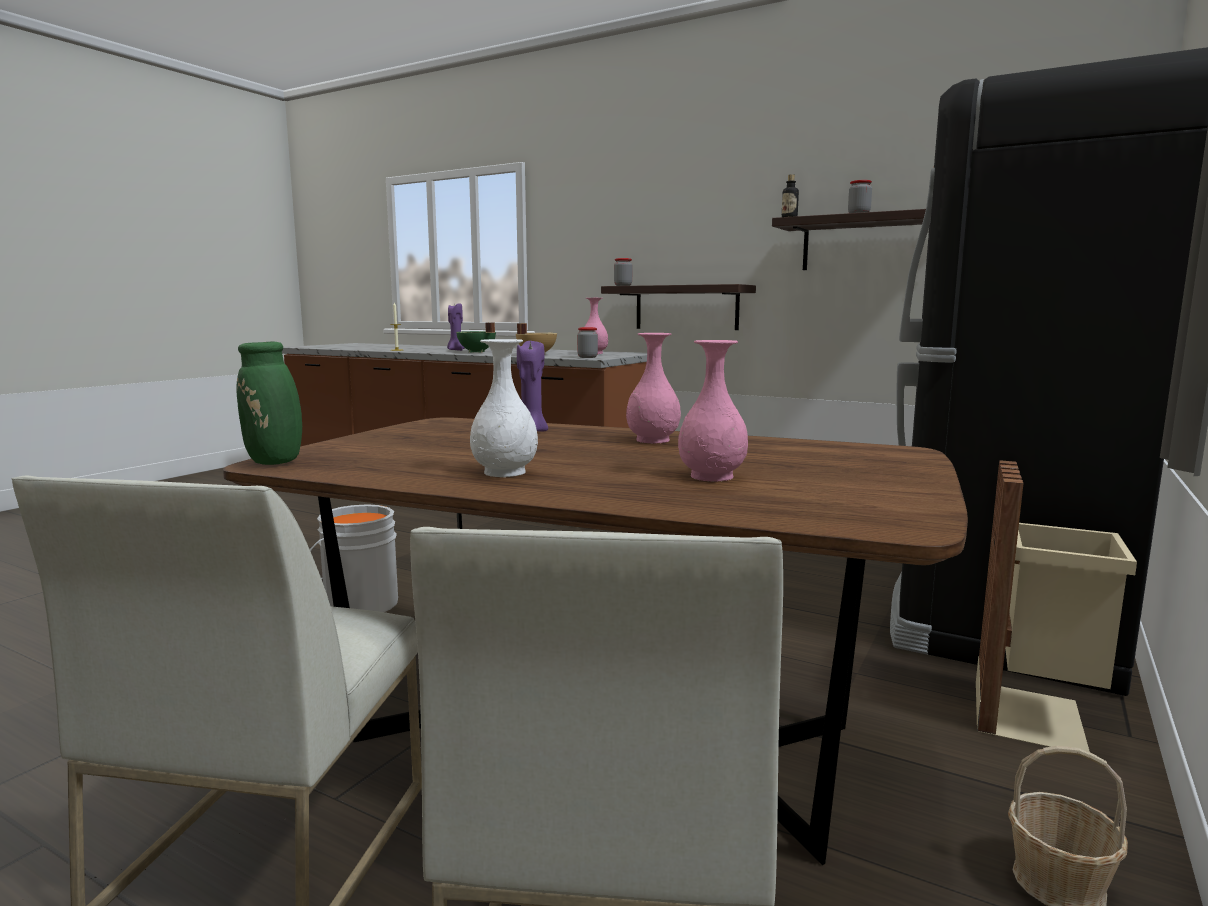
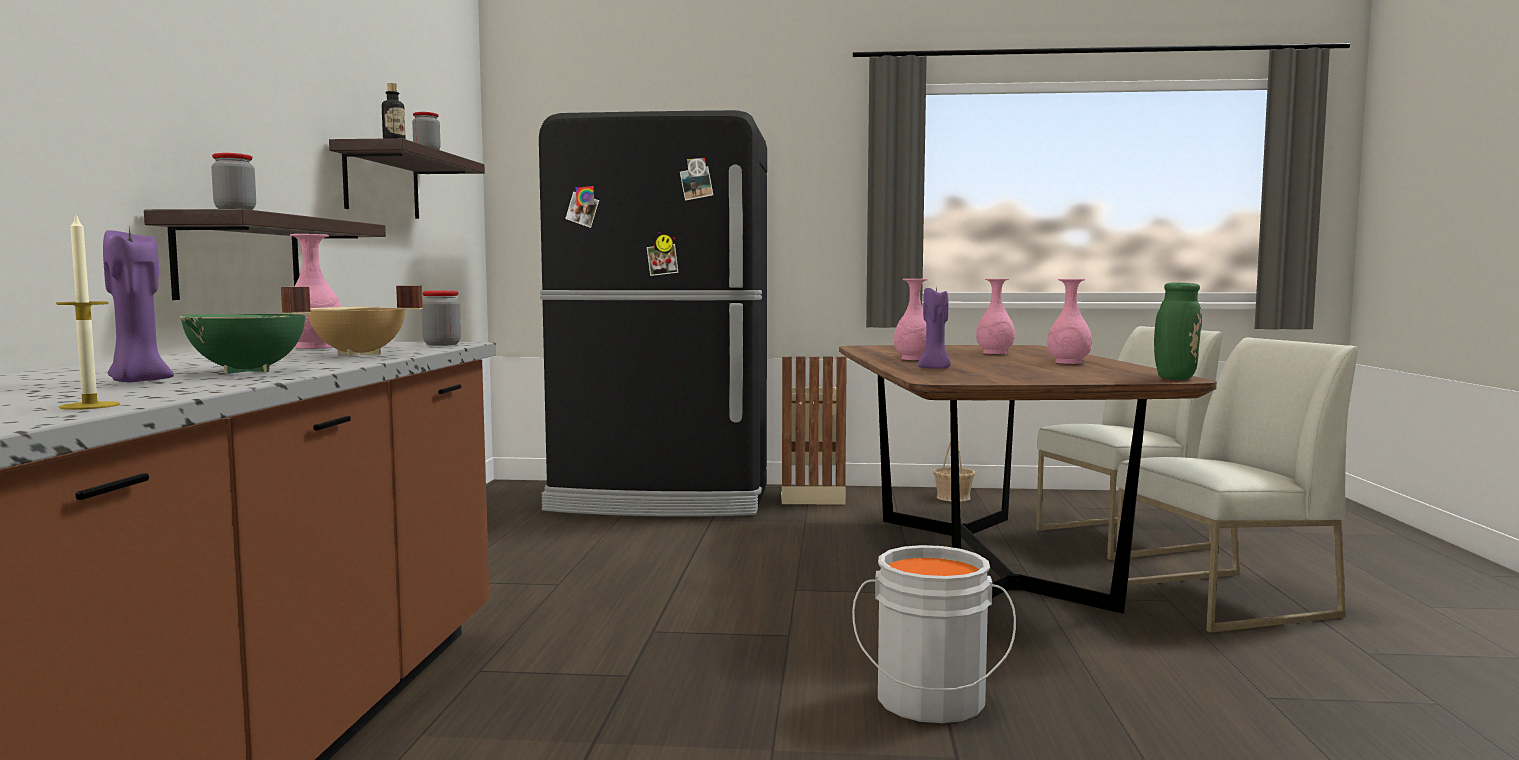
camera: 115 degrees left, 5 degrees down
white vase [470,339,538,477] -> pink vase [1047,279,1092,364]

